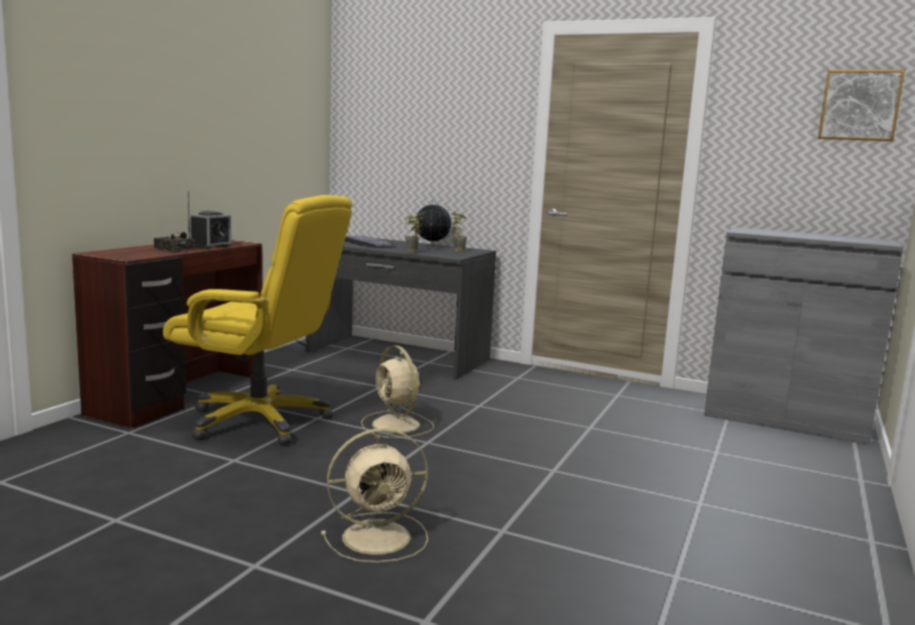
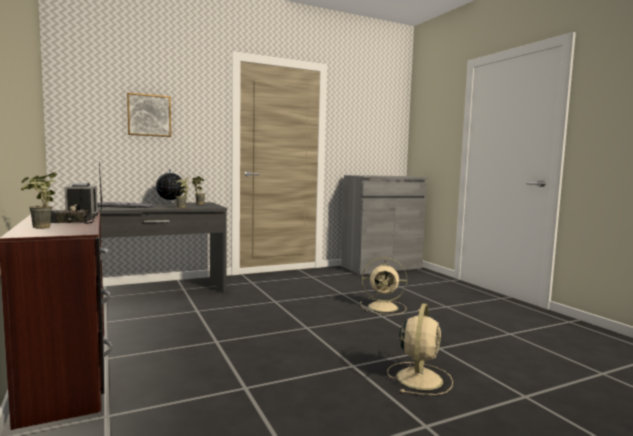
camera: 50 degrees left, 5 degrees down
yellow office chair [163,195,352,445] -> none
beige fan [361,345,434,438] -> beige fan moved to [360,257,407,315]
picture [818,70,905,141] -> picture moved to [127,93,171,137]
none -> potted plant [21,172,57,229]

